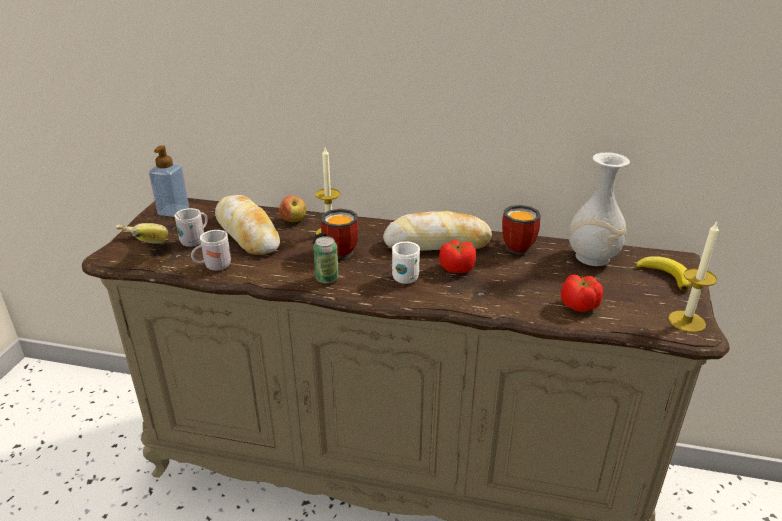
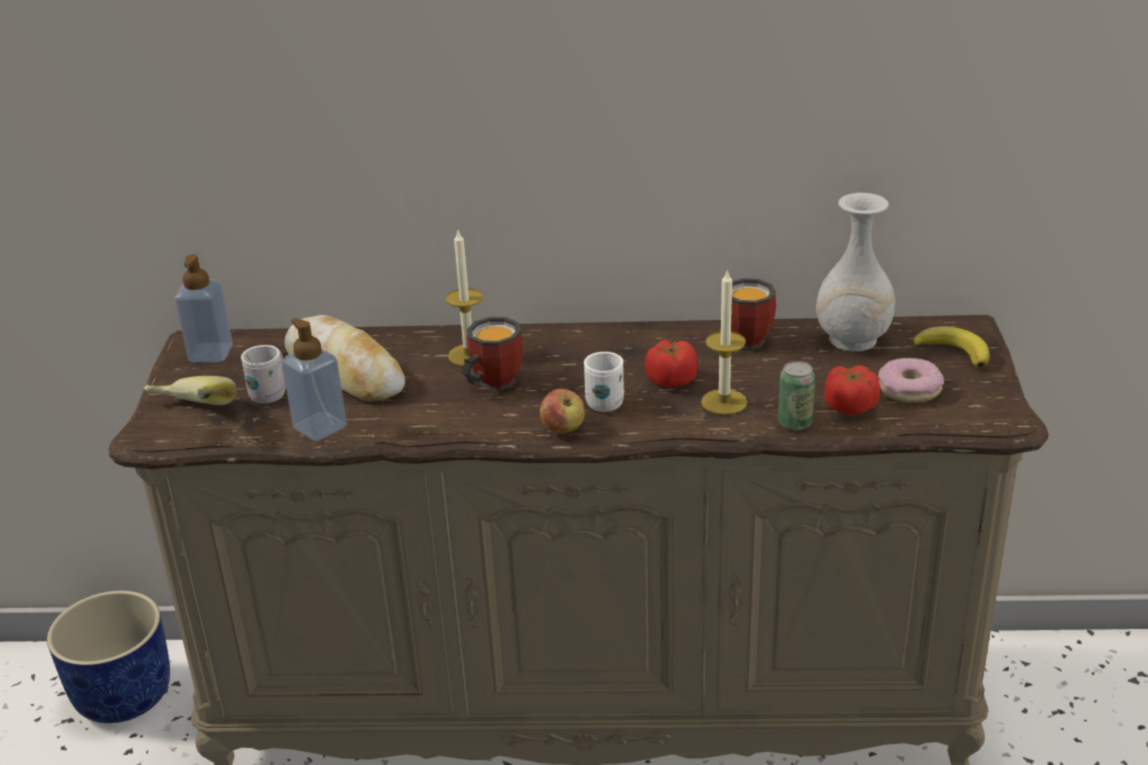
camera: 10 degrees left, 0 degrees up
white mug [191,224,231,271] -> soap dispenser [282,318,347,441]
apple [279,196,306,222] -> apple moved to [540,389,585,434]
can [313,236,339,284] -> can moved to [778,361,815,430]
bread [383,211,492,251] -> none
candle [668,222,719,333] -> candle moved to [701,269,747,415]
none -> blue planter [47,591,170,723]
none -> donut [878,358,944,403]

